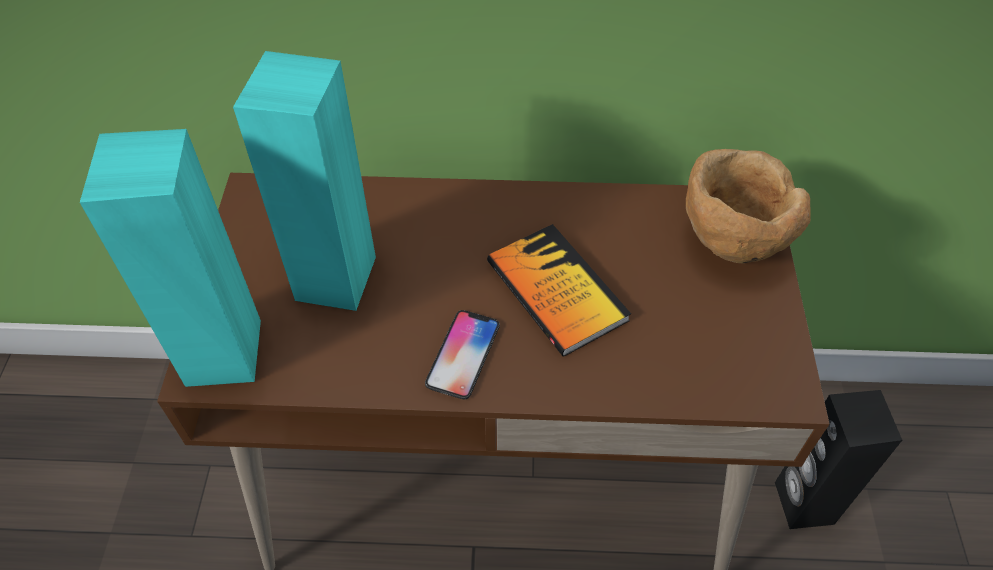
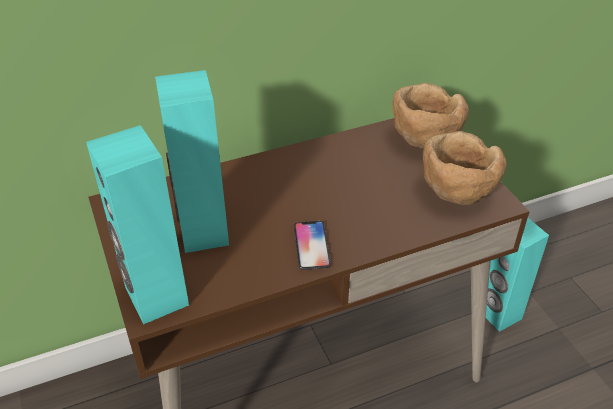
camera: 25 degrees left, 10 degrees down
book [487,224,631,357] -> none
black speaker [775,390,902,529] -> turquoise speaker [486,218,549,332]
none -> brown bowl [423,131,507,205]

